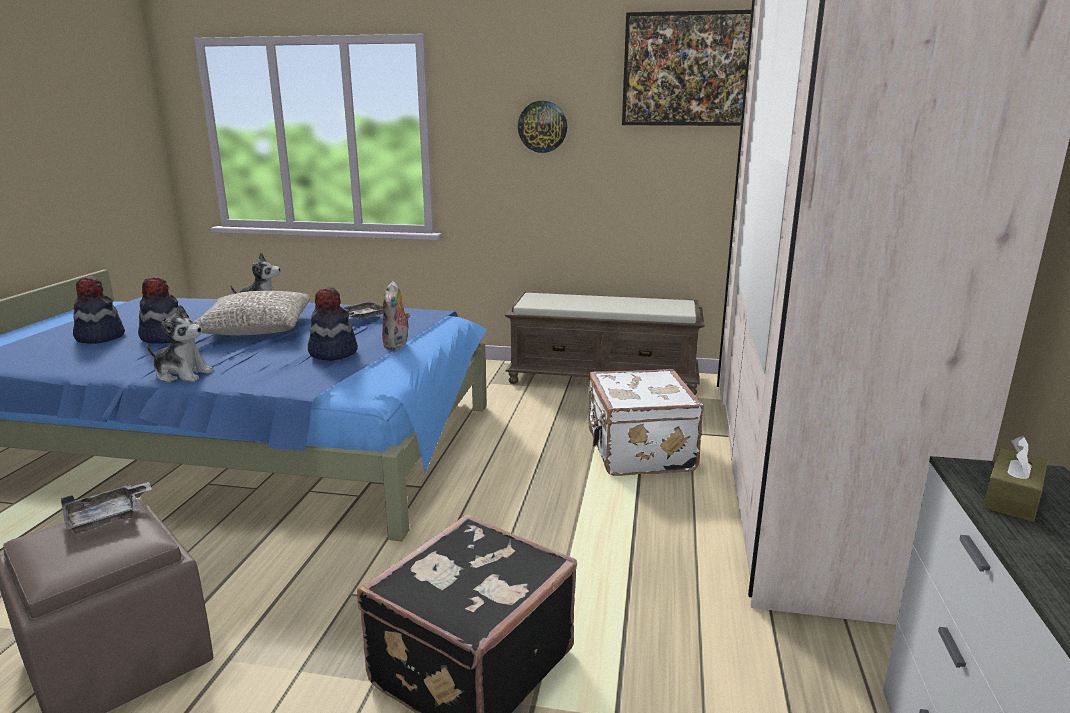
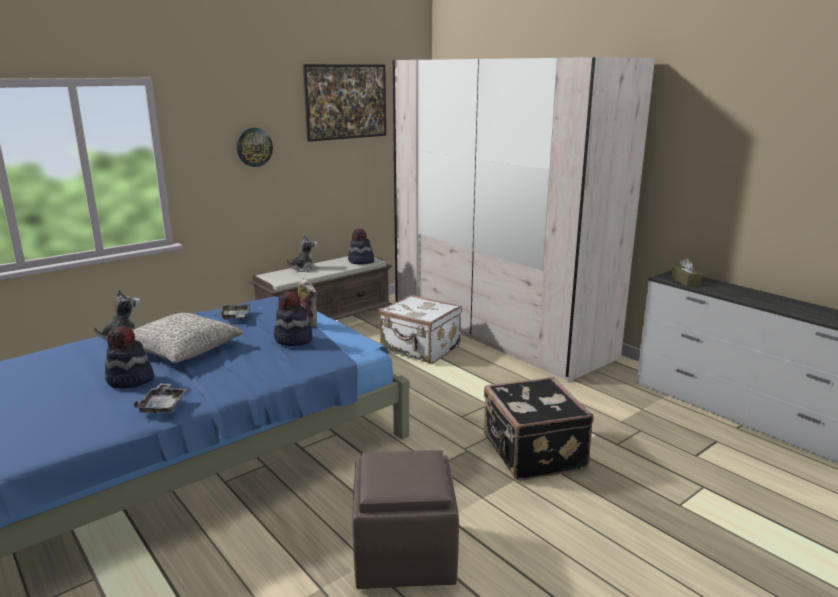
camera: 50 degrees left, 0 degrees up
grey tray [61,482,152,534] -> grey tray moved to [134,383,188,414]
hat [73,276,125,344] -> hat moved to [348,229,374,264]
plush toy [147,305,214,382] -> plush toy moved to [286,234,318,272]

